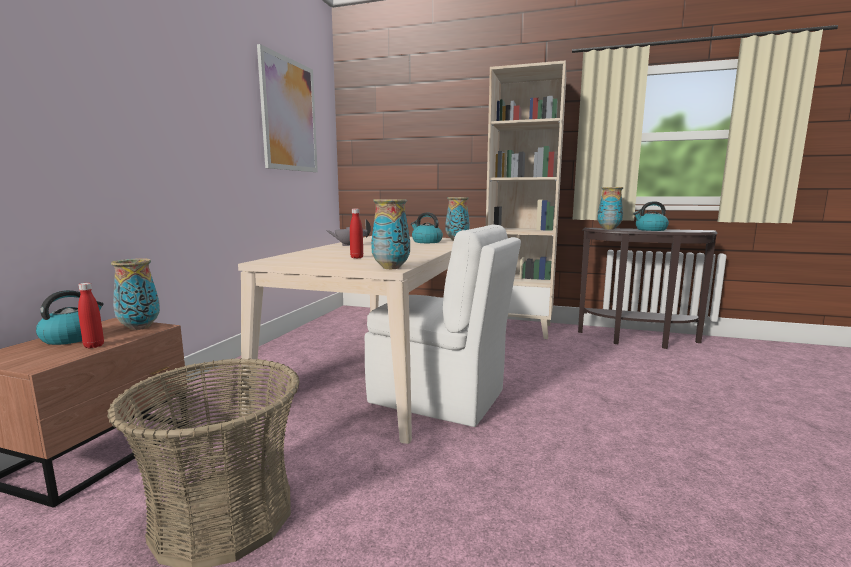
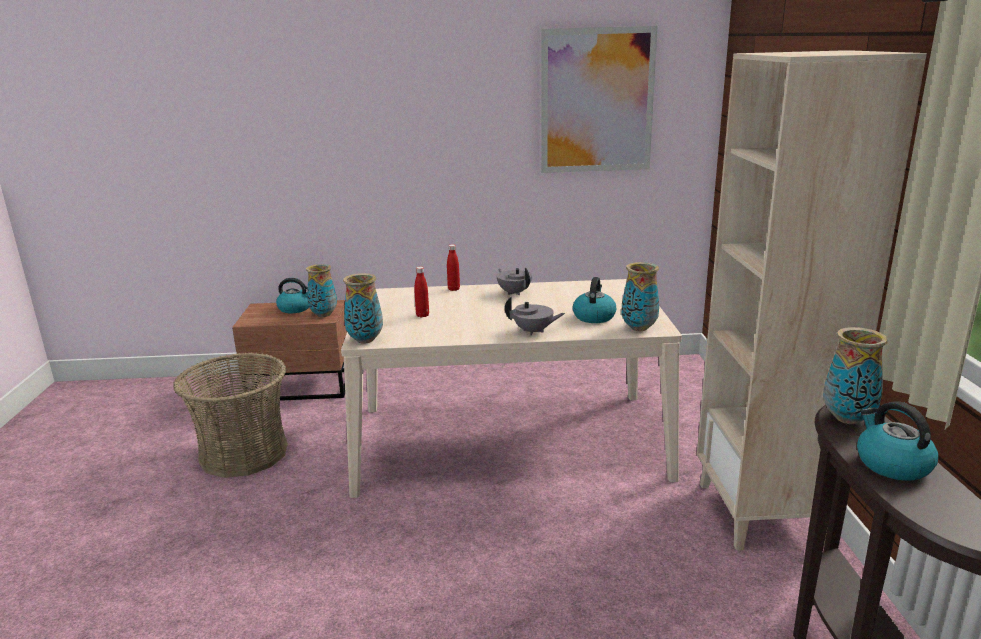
camera: 70 degrees right, 10 degrees up
red bottle [78,283,104,348] -> red bottle moved to [447,244,460,291]
white chair [365,224,521,427] -> none
none -> grey teapot [505,296,565,336]

